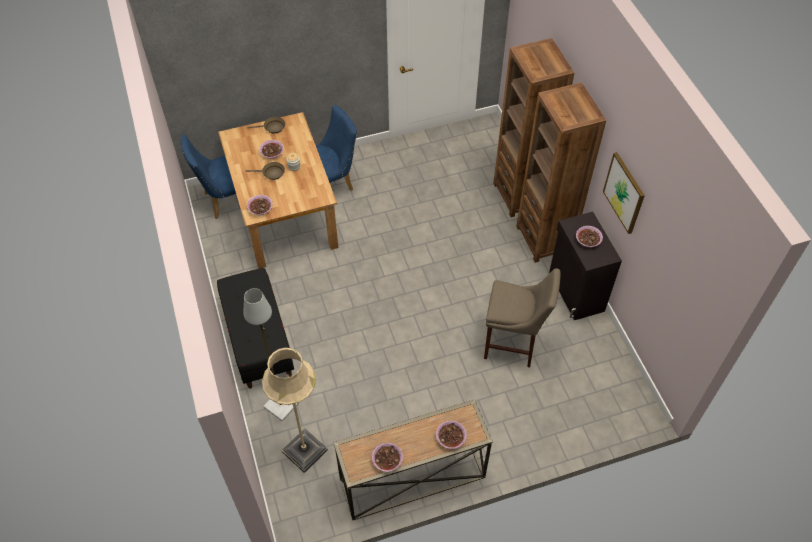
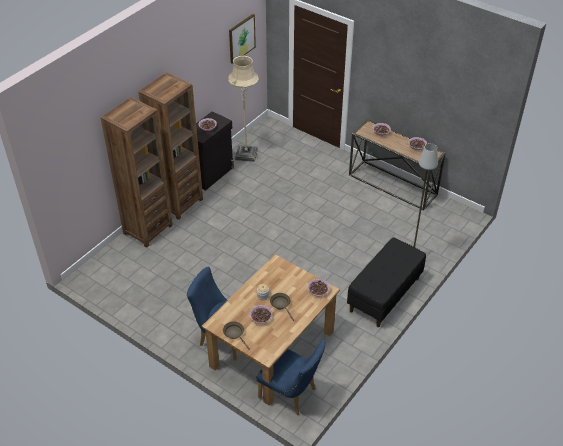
camera: 125 degrees left, 10 degrees down
beige floor lamp [262,347,328,473] -> beige floor lamp moved to [228,55,259,162]
beige stool [484,268,561,367] -> none
picture [603,152,645,234] -> picture moved to [229,14,256,64]

